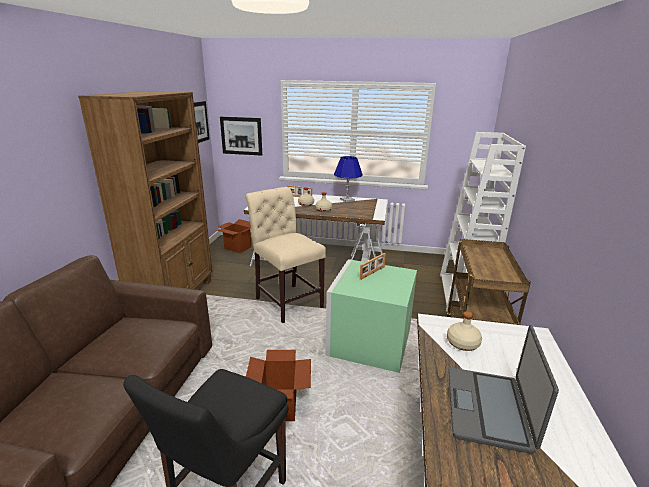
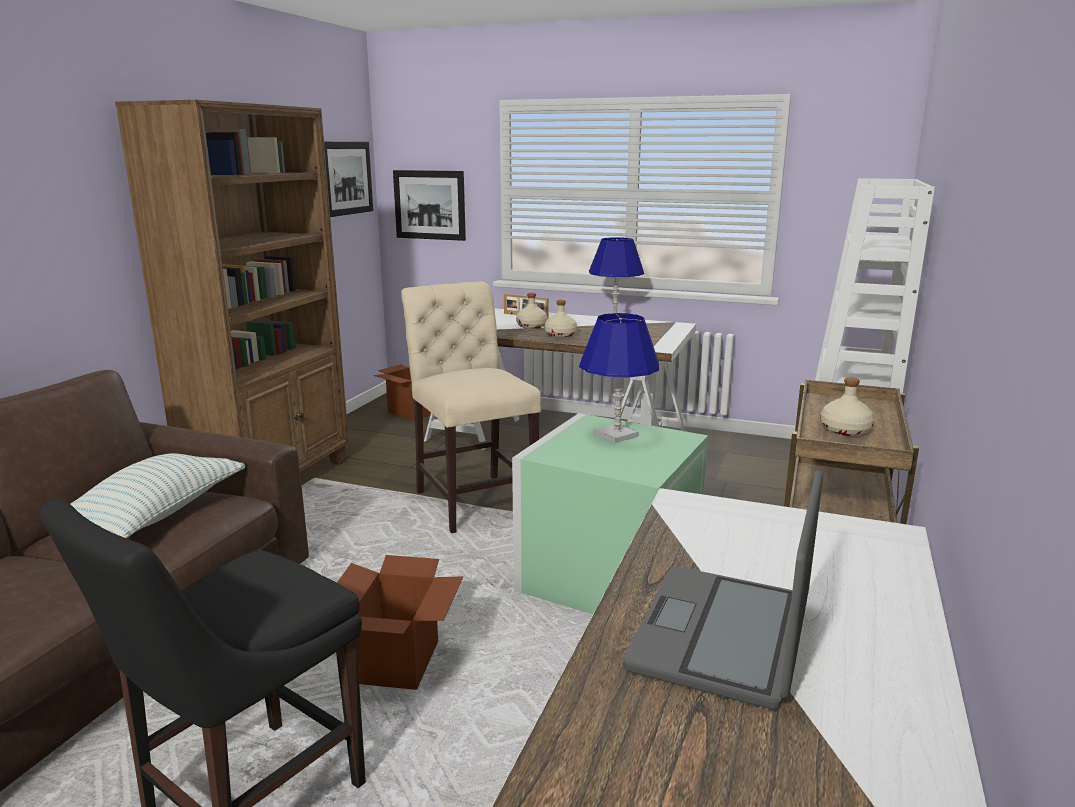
camera: 10 degrees right, 5 degrees down
picture frame [360,253,386,280] -> blue table lamp [579,313,659,443]
beige bottle [447,311,482,351] -> beige bottle moved to [820,377,874,436]
none -> pillow [70,453,245,538]

